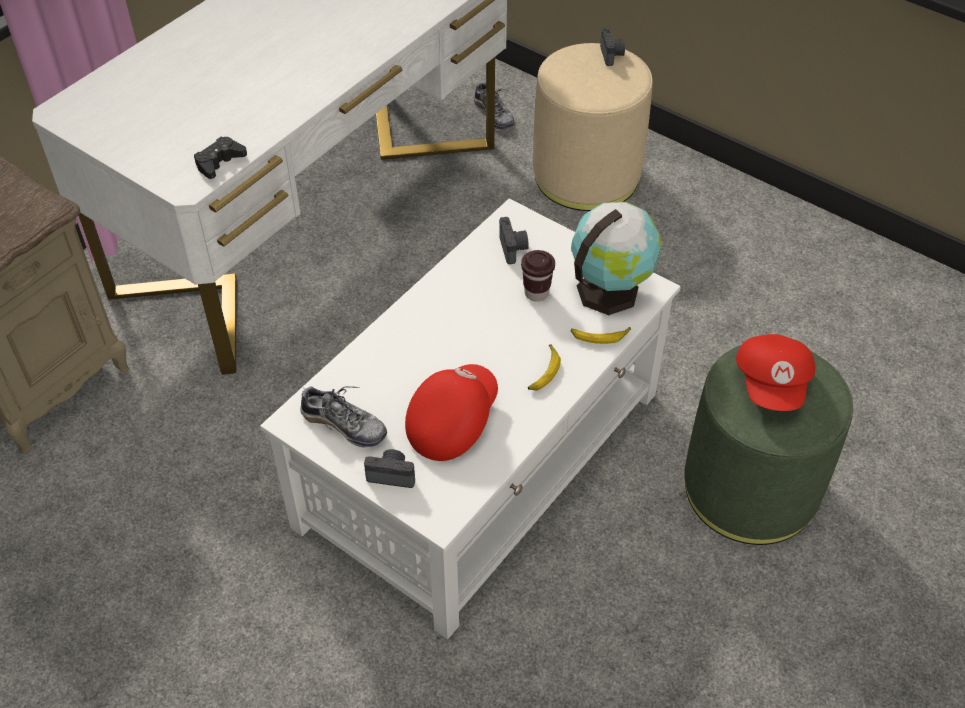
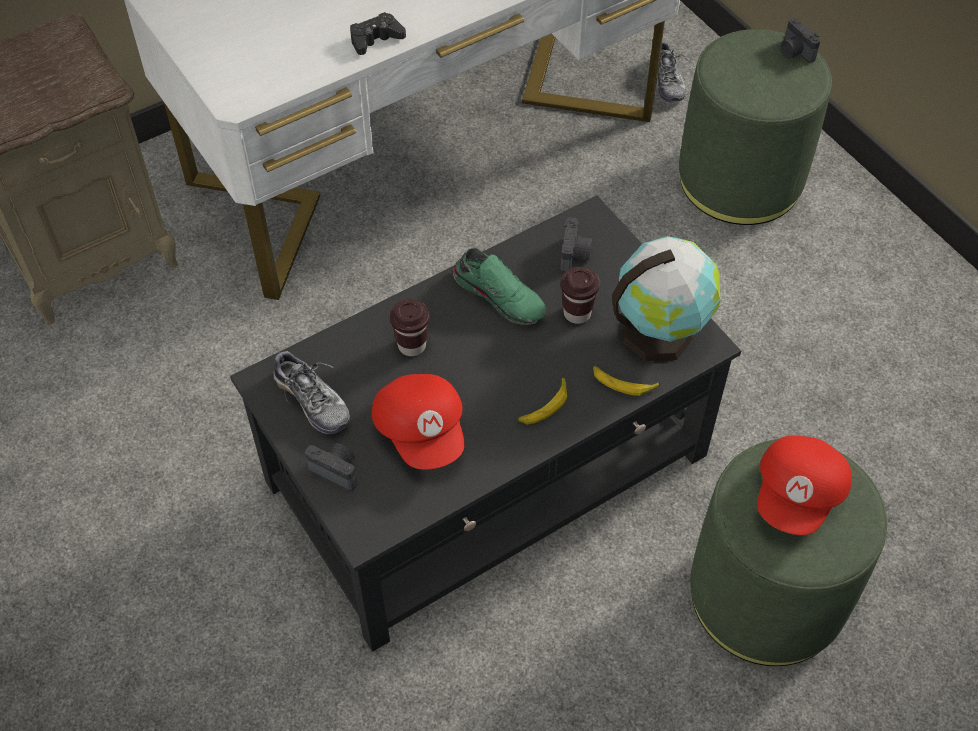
camera: 20 degrees right, 5 degrees up
black game controller [194,137,247,179] -> black game controller moved to [350,12,406,55]
white coffee table [260,198,680,639] -> black coffee table [230,195,741,652]
red cap [405,364,498,461] -> red cap turned 105 degrees clockwise [372,374,465,470]
beige ottoman [533,43,653,211] -> green ottoman [679,29,832,225]
camera [600,27,625,66] -> camera turned 135 degrees clockwise [781,18,821,63]
none -> brown cup [390,299,430,356]
none -> green shoe [453,248,546,325]

